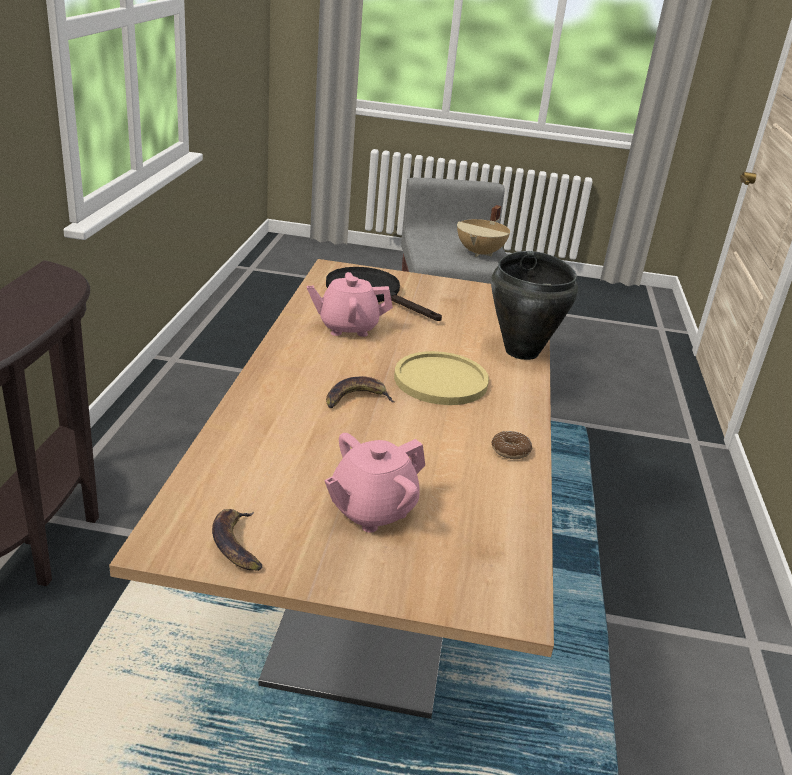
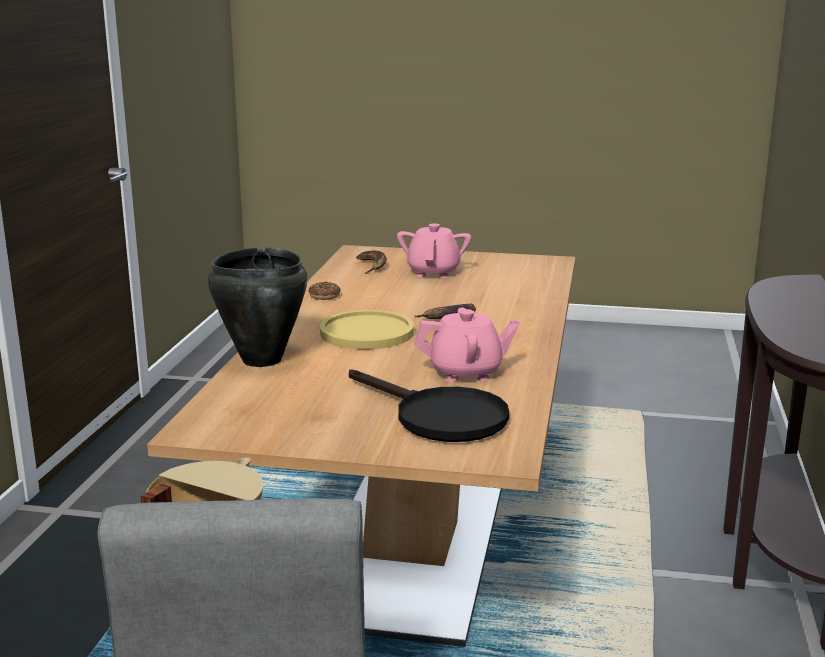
camera: 175 degrees left, 10 degrees down
banana [212,509,262,571] -> banana moved to [356,251,387,274]
pink teapot [325,433,425,533] -> pink teapot turned 45 degrees counterclockwise [397,223,472,278]

